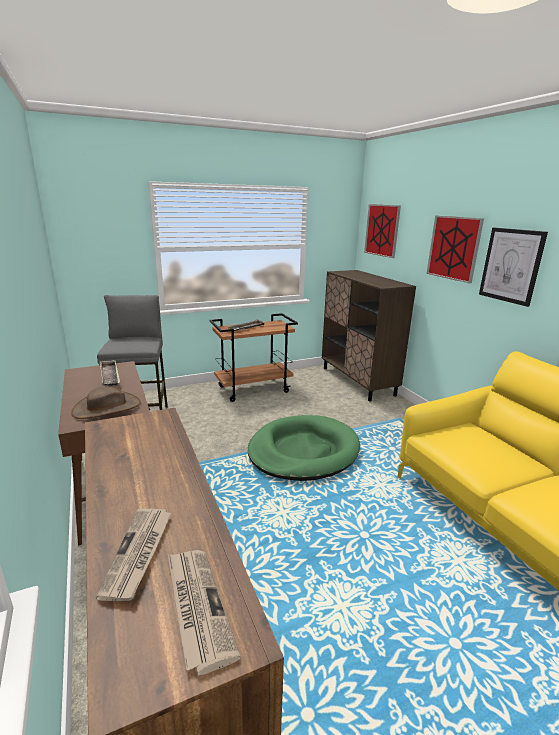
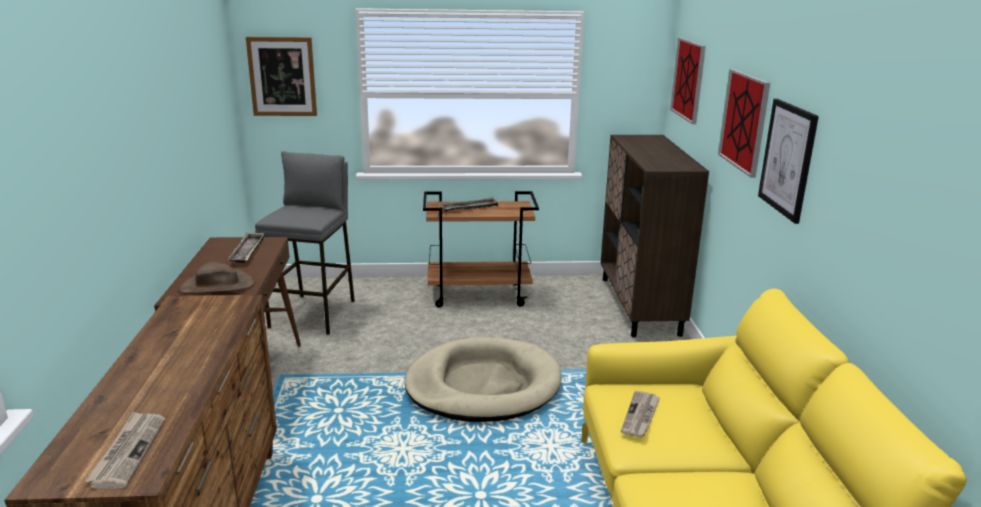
camera: 20 degrees right, 0 degrees up
newspaper [96,509,171,601] -> newspaper moved to [621,391,660,437]
green dog bed [248,415,360,481] -> beige dog bed [405,337,562,422]
none -> picture [246,37,317,116]

